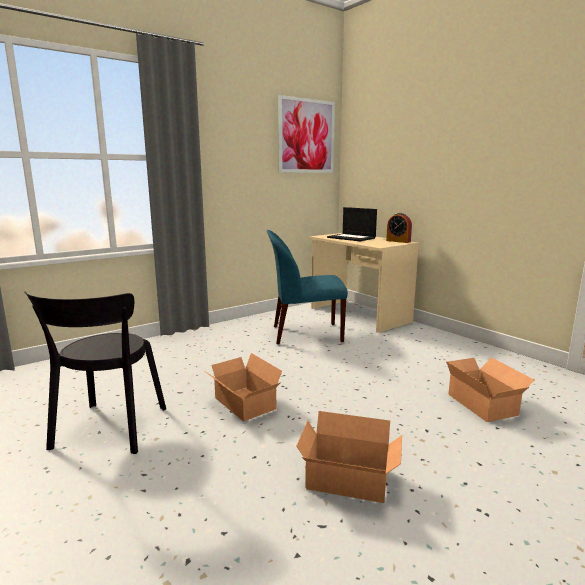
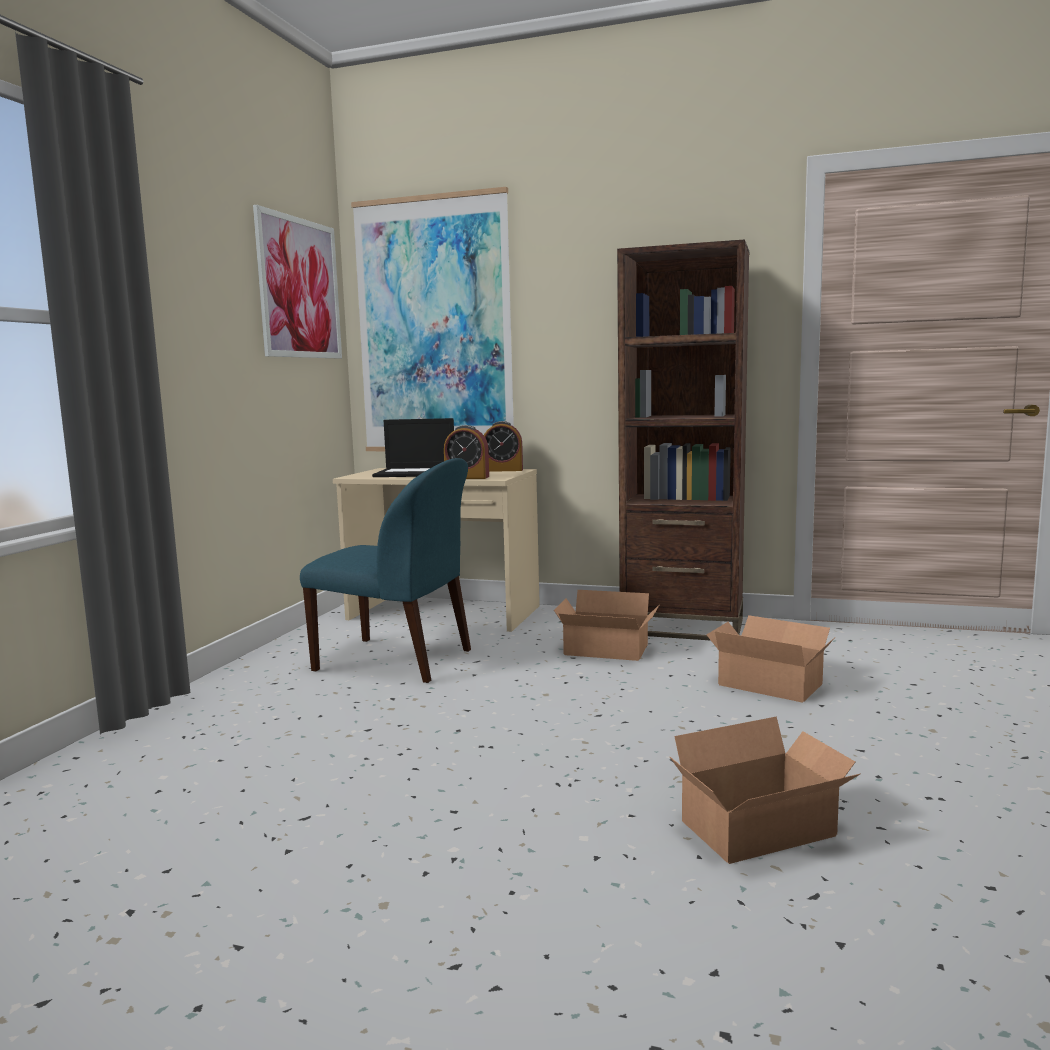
camera: 35 degrees left, 5 degrees down
black chair [24,291,166,454] -> none
cardboard box [203,353,282,422] -> cardboard box moved to [554,590,660,661]
blue chair [267,230,348,344] -> blue chair turned 120 degrees counterclockwise [300,458,471,683]
none -> picture [351,187,514,451]
none -> alarm clock [444,425,489,479]
none -> brown bookcase [617,239,750,641]

